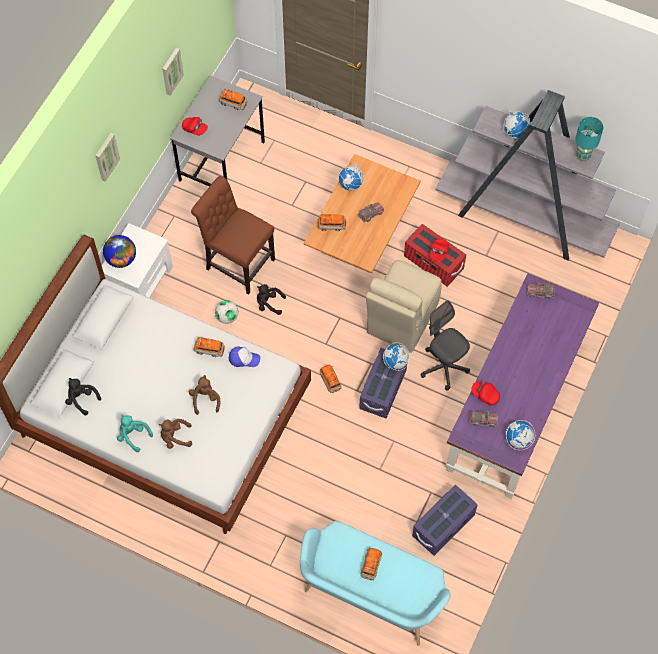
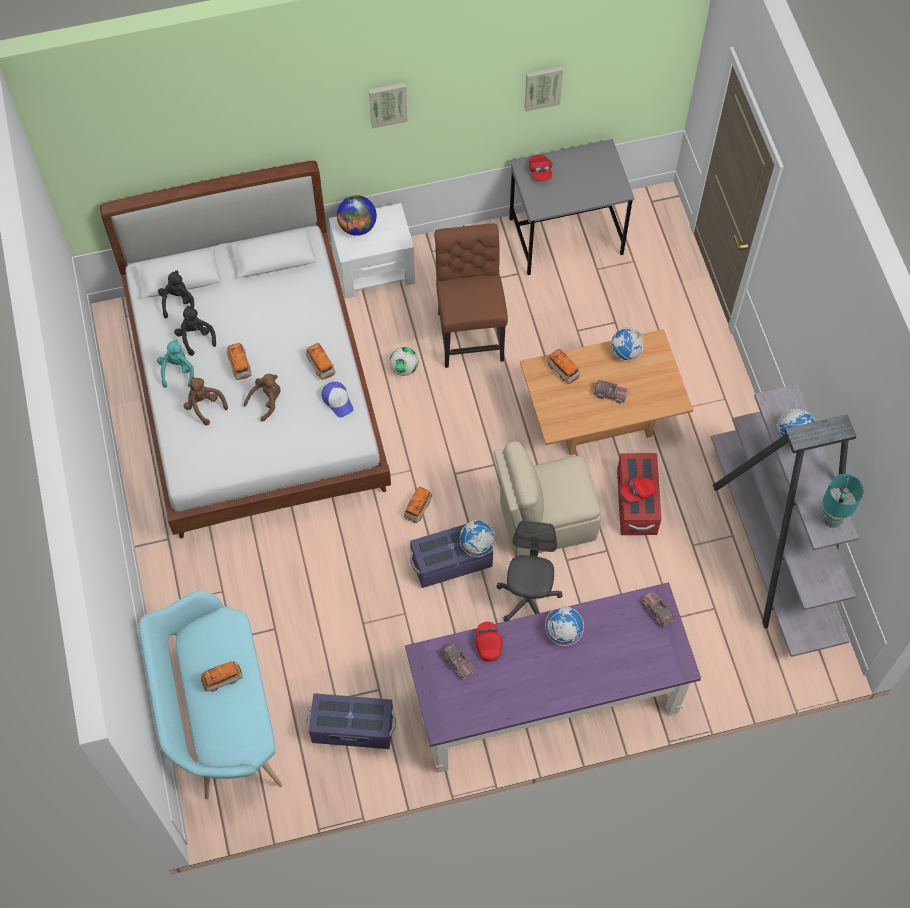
camera: 50 degrees right, 0 degrees up
toy car [219,89,247,110] -> toy car moved to [227,343,252,380]
black plush toy [257,284,286,315] -> black plush toy moved to [174,306,216,356]
globe [506,420,535,450] -> globe moved to [545,606,584,646]

